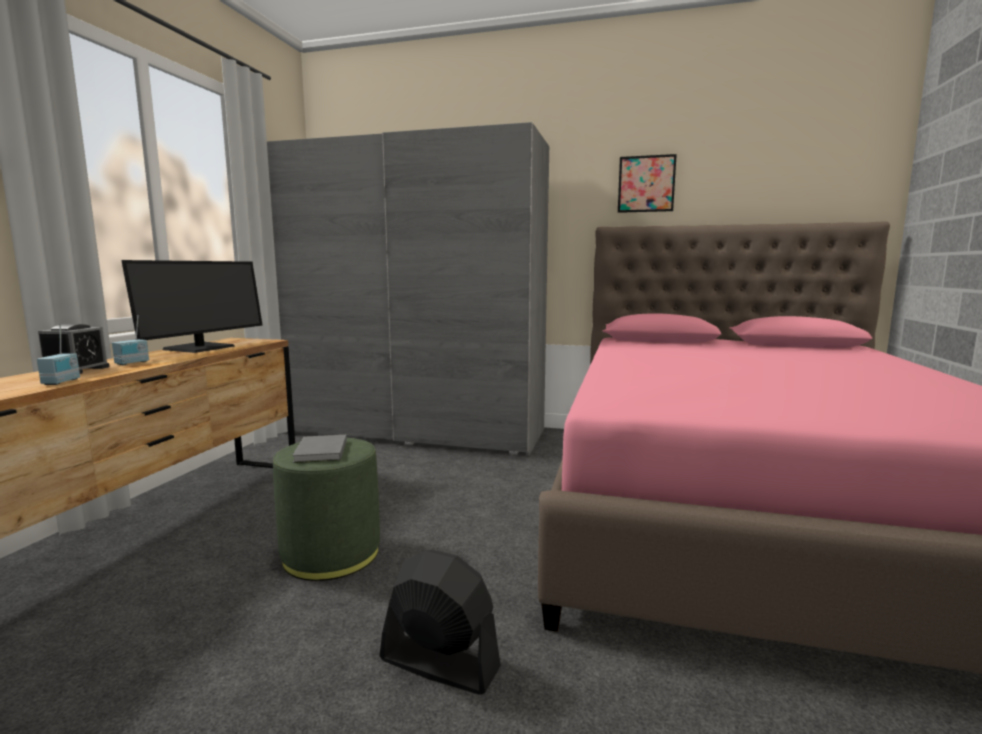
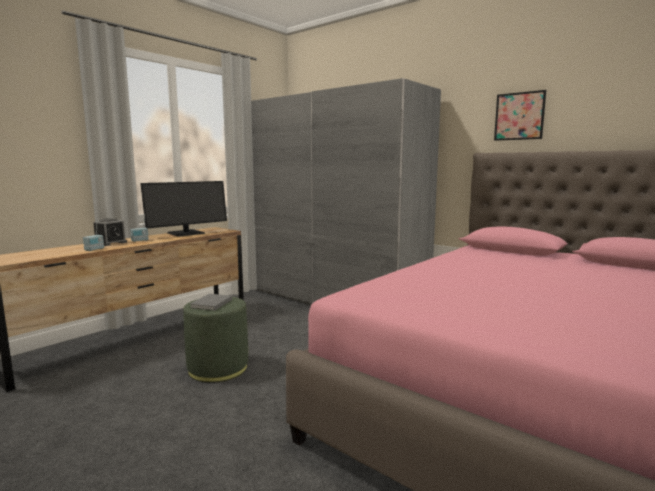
camera: 25 degrees right, 0 degrees up
black fan [379,550,501,695] -> none

